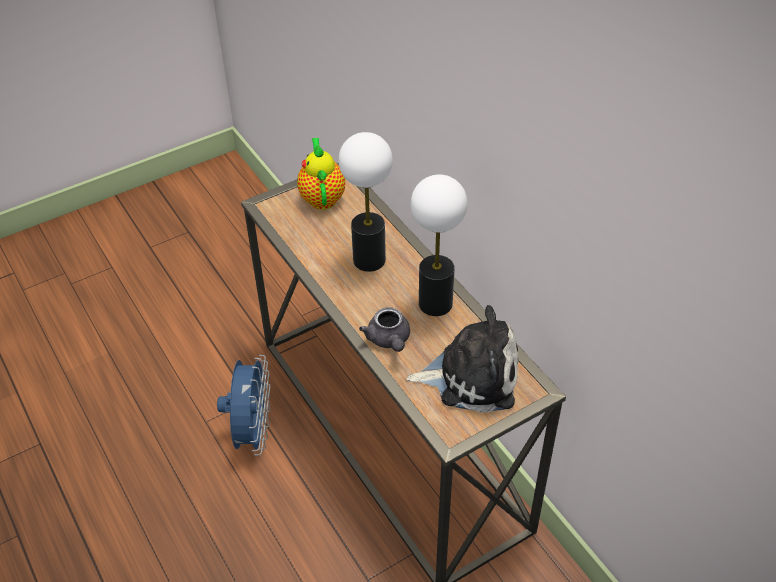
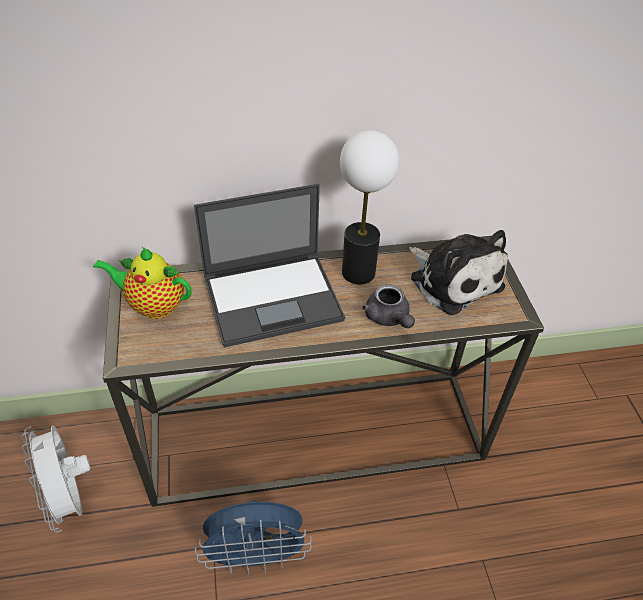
camera: 70 degrees left, 0 degrees up
blue fan [217,355,270,456] -> blue fan turned 150 degrees clockwise [195,501,312,575]
table lamp [339,132,393,272] -> laptop [194,184,345,348]
grey teapot [359,307,410,352] -> grey teapot turned 60 degrees clockwise [362,284,415,328]
plush toy [407,305,519,413] -> plush toy turned 120 degrees clockwise [409,230,508,315]
none -> white fan [21,425,91,533]

